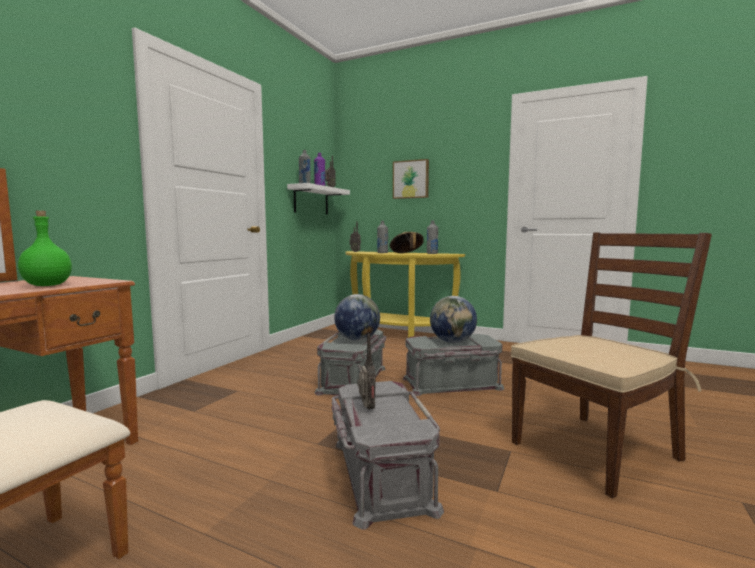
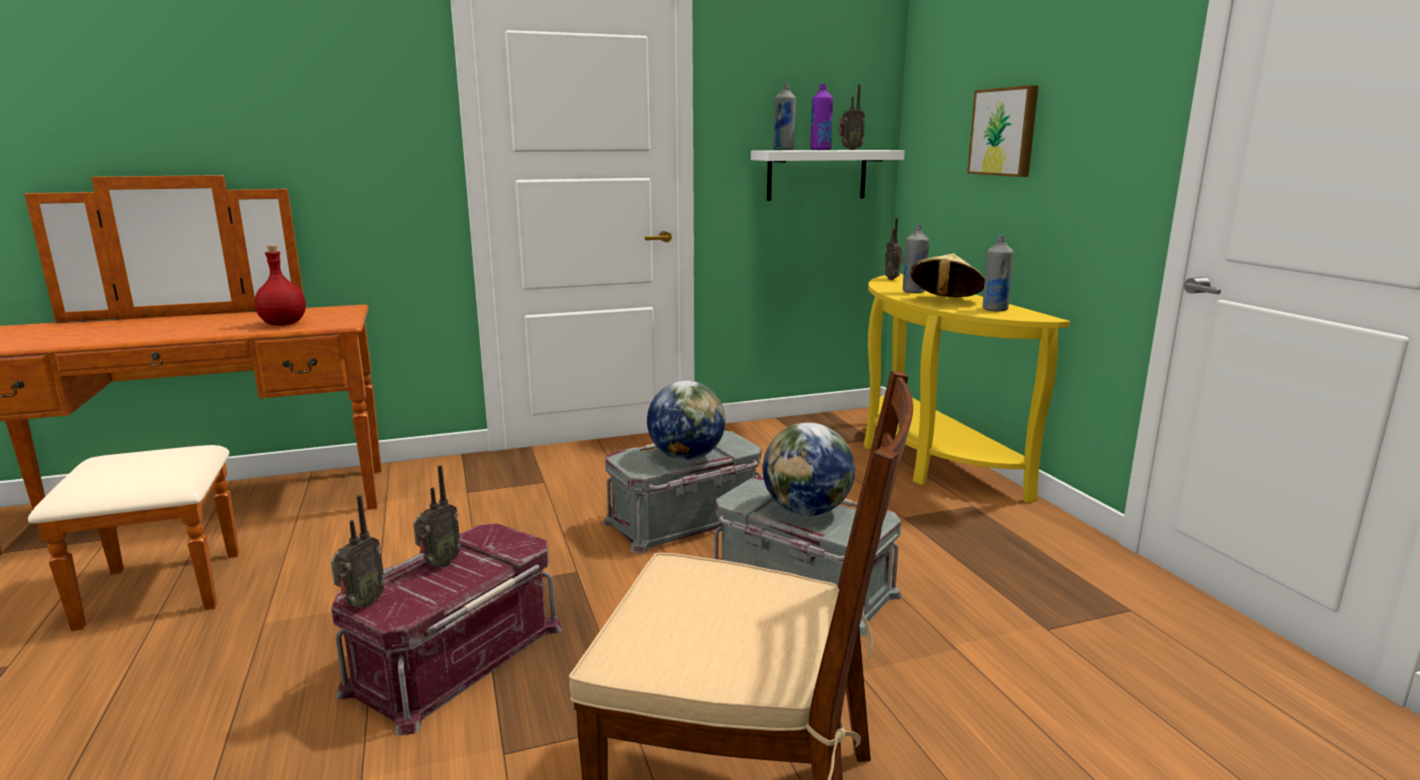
camera: 45 degrees right, 10 degrees up
green bottle [18,211,72,286] -> red bottle [254,245,306,326]
grey storage box [332,381,444,530] -> red storage box [331,523,562,736]
none -> radio [331,495,385,608]

